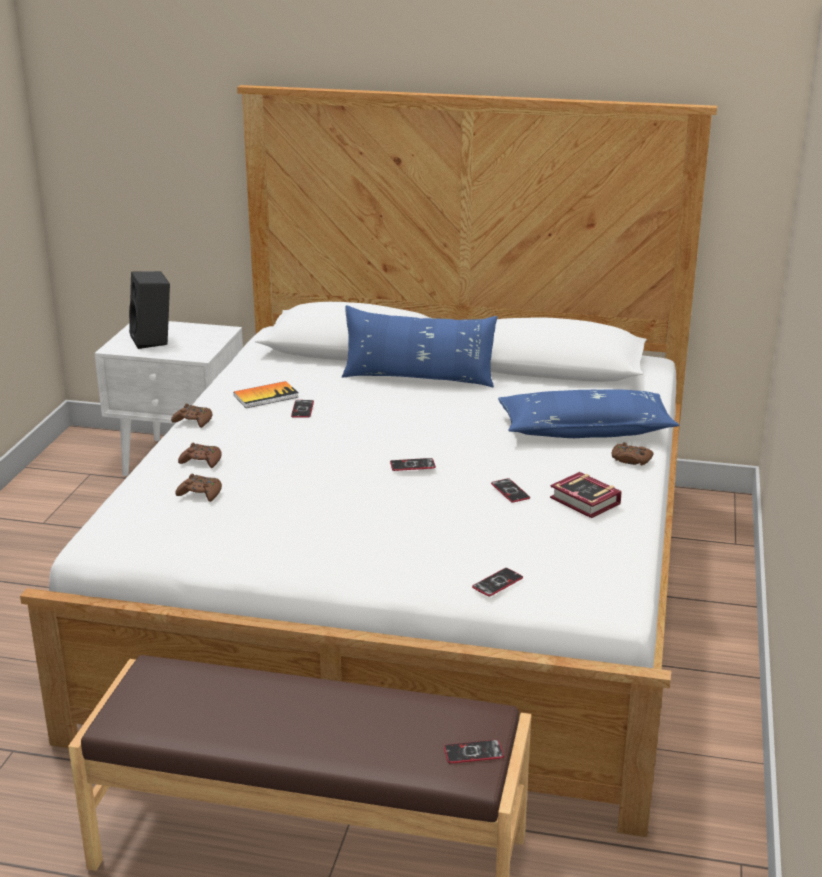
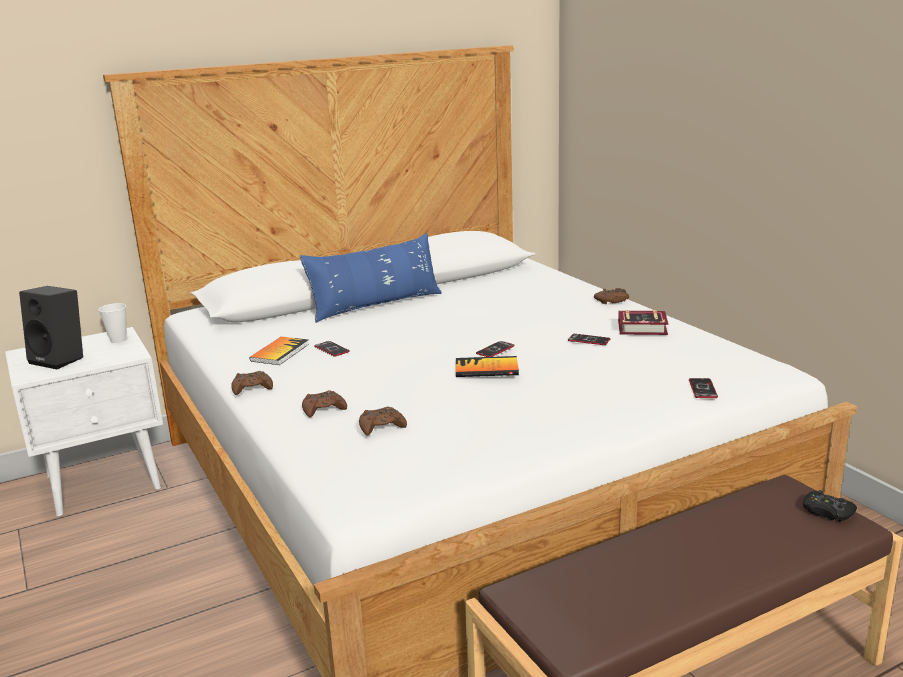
camera: 40 degrees left, 5 degrees down
phone [444,740,504,764] -> black game controller [803,490,857,522]
blue pillow [498,390,679,438] -> none
none -> cup [98,303,127,343]
none -> book [456,356,519,377]

